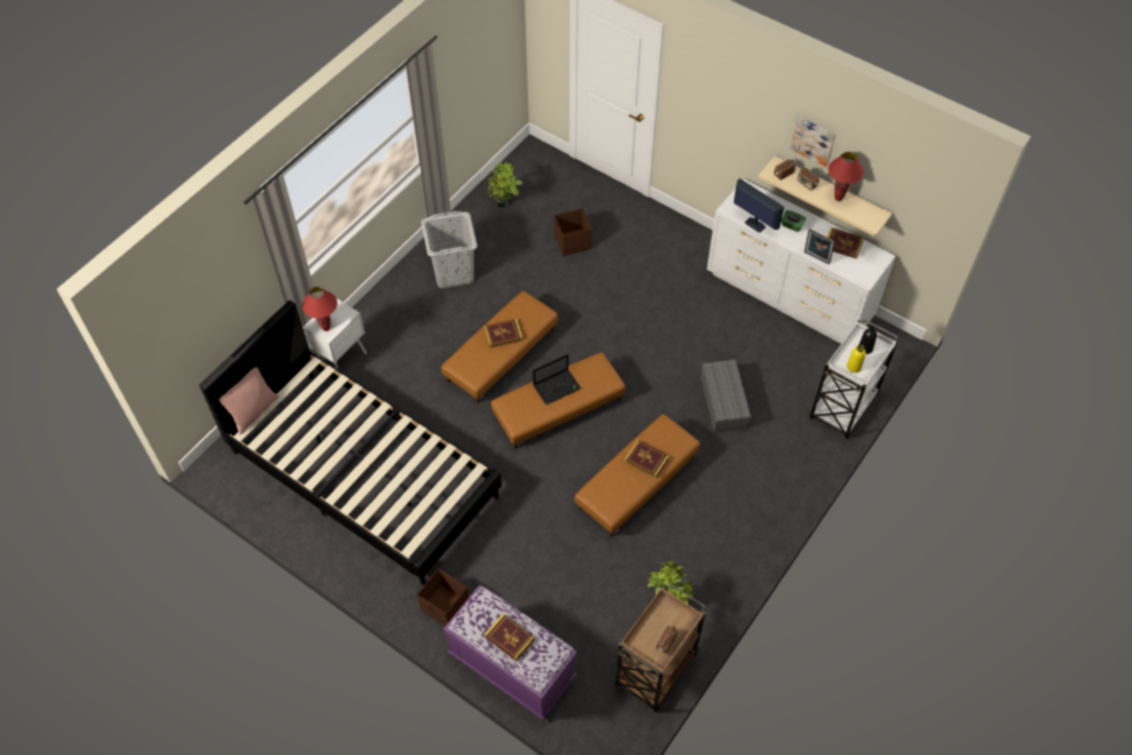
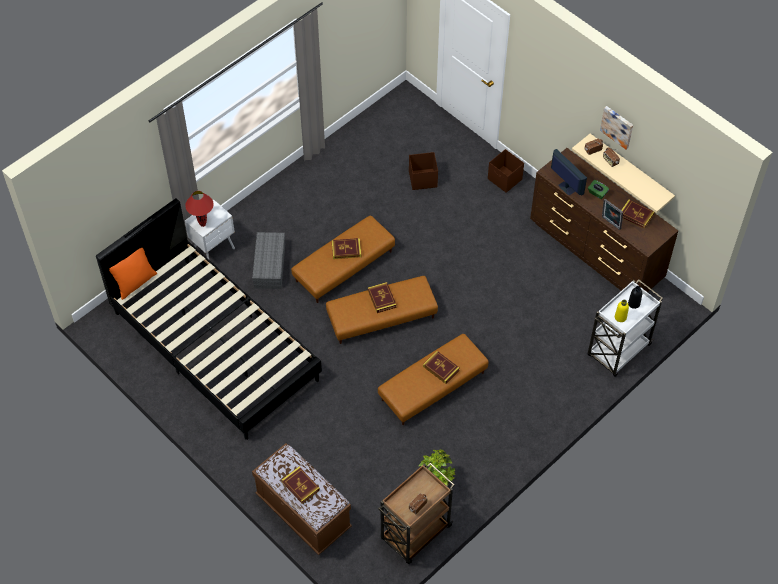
camera: 10 degrees right, 0 degrees up
pink pillow [219,367,279,435] -> orange pillow [109,248,157,300]
brown storage box [417,568,469,626] -> brown storage box moved to [488,149,524,193]
grey laundry basket [421,211,477,288] -> none
purple bench [443,585,577,720] -> brown bench [252,443,352,555]
potted plant [488,162,523,208] -> none
laptop [533,354,581,405] -> book [368,282,396,313]
grey storage box [700,359,751,433] -> grey storage box moved to [252,232,285,289]
white dresser [707,179,896,344] -> brown dresser [530,148,678,292]
red table lamp [828,152,864,201] -> none

